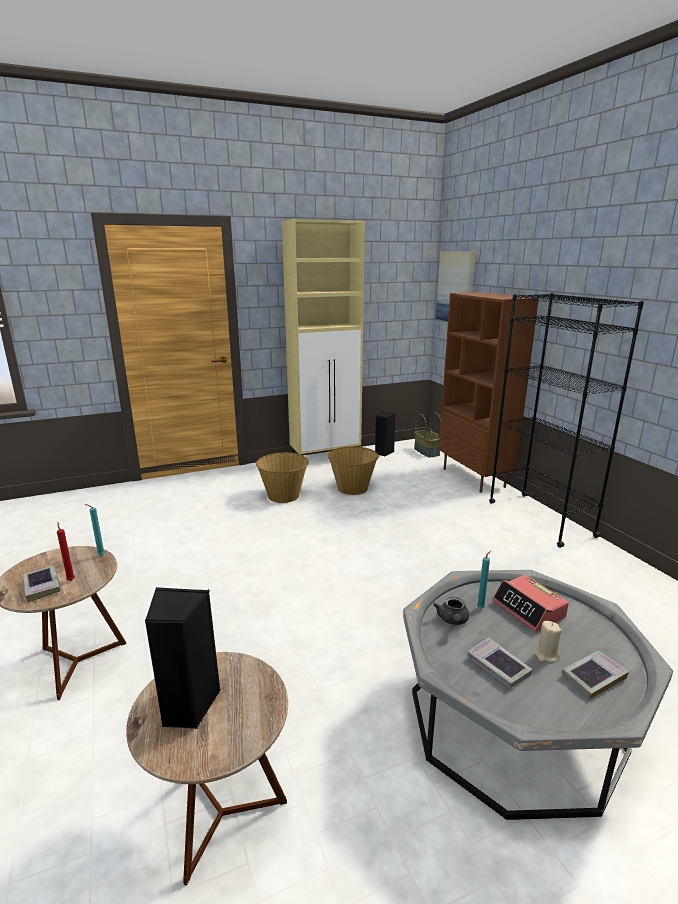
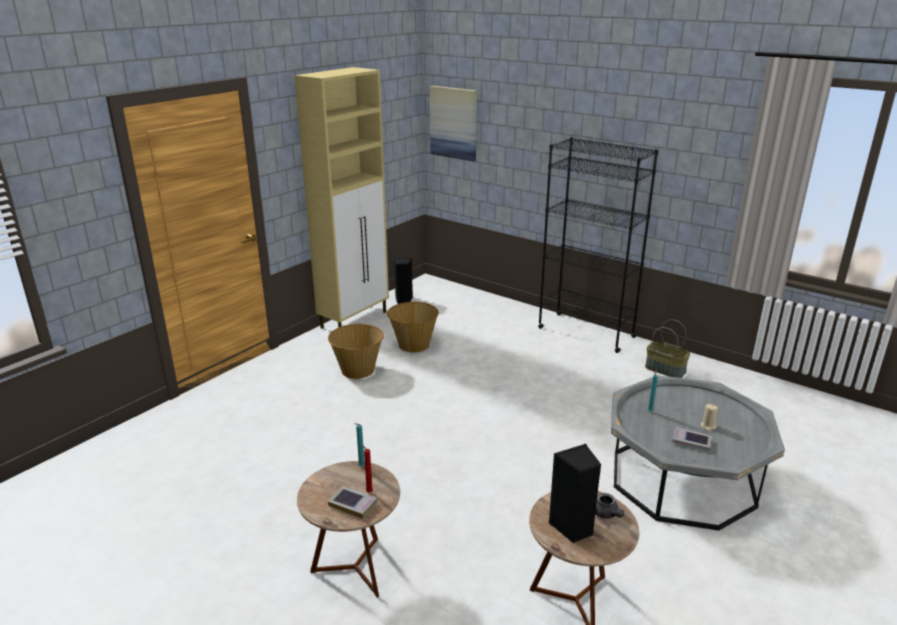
camera: 30 degrees left, 5 degrees up
basket [414,412,441,457] -> basket moved to [645,319,690,378]
grey teapot [433,597,469,625] -> grey teapot moved to [595,493,624,519]
brown bookcase [439,292,539,493] -> none
alarm clock [493,575,569,632] -> none
book [561,651,629,699] -> none

